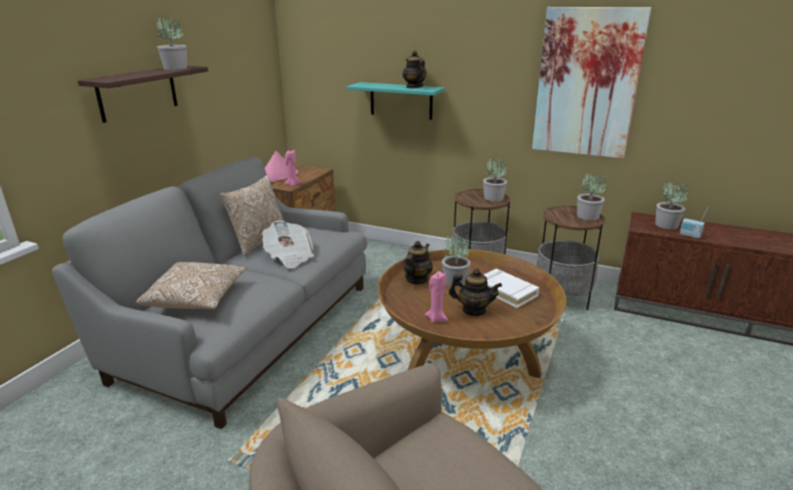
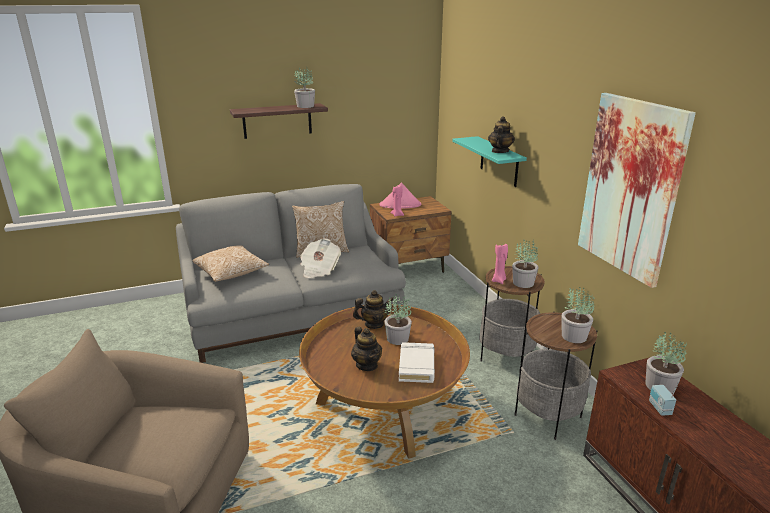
camera: 45 degrees right, 0 degrees up
pink candle [425,271,448,323] -> pink candle moved to [492,244,508,284]

